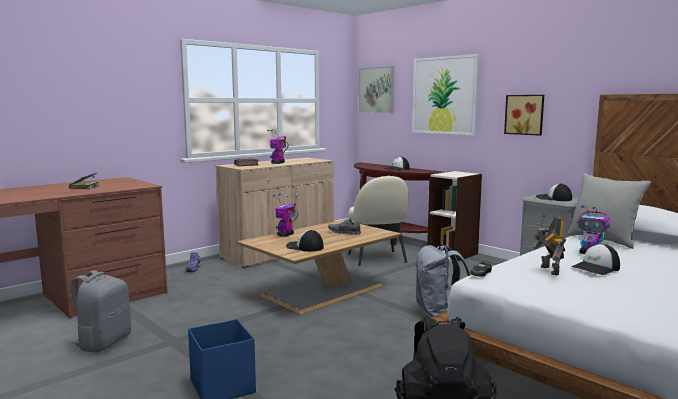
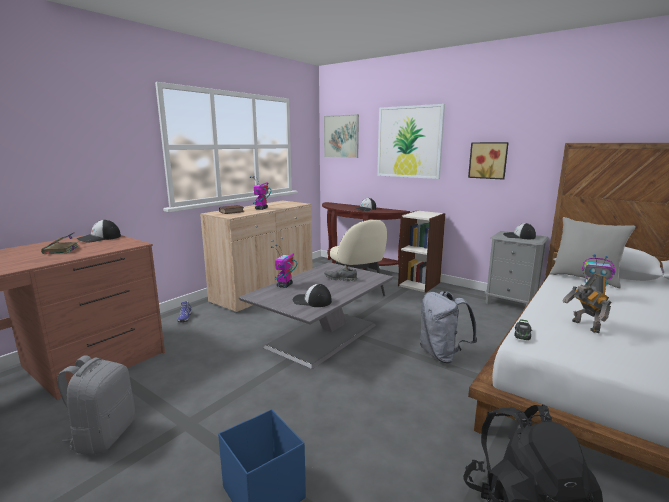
camera: 10 degrees left, 5 degrees up
brown coffee table [237,220,401,314] -> grey coffee table [238,262,393,369]
cap [572,244,620,275] -> cap moved to [77,220,121,243]

